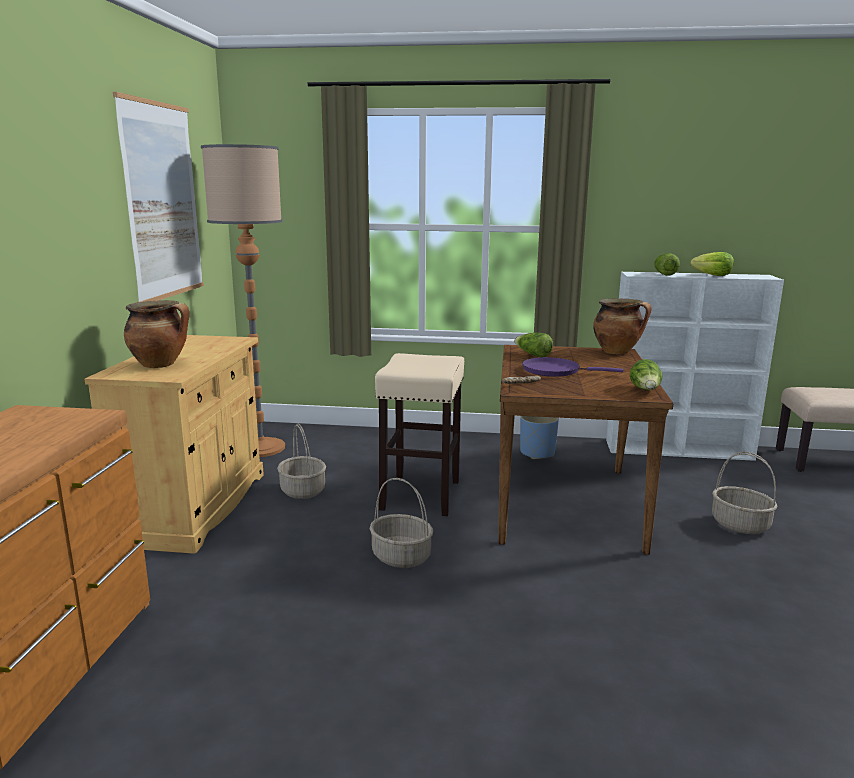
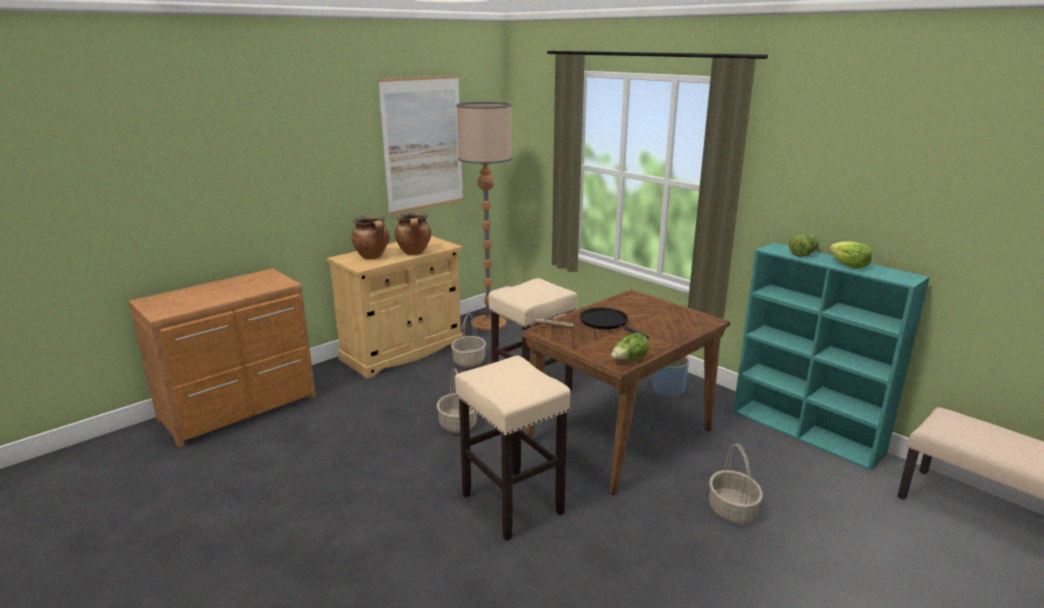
camera: 40 degrees right, 5 degrees up
lettuce [514,333,553,357] -> none
purple frying pan [522,357,623,377] -> black frying pan [580,308,649,339]
cooking pot [593,298,651,354] -> cooking pot moved to [395,212,431,255]
white bookcase [606,272,784,461] -> turquoise bookcase [733,242,930,471]
none -> beige stool [455,356,571,541]

